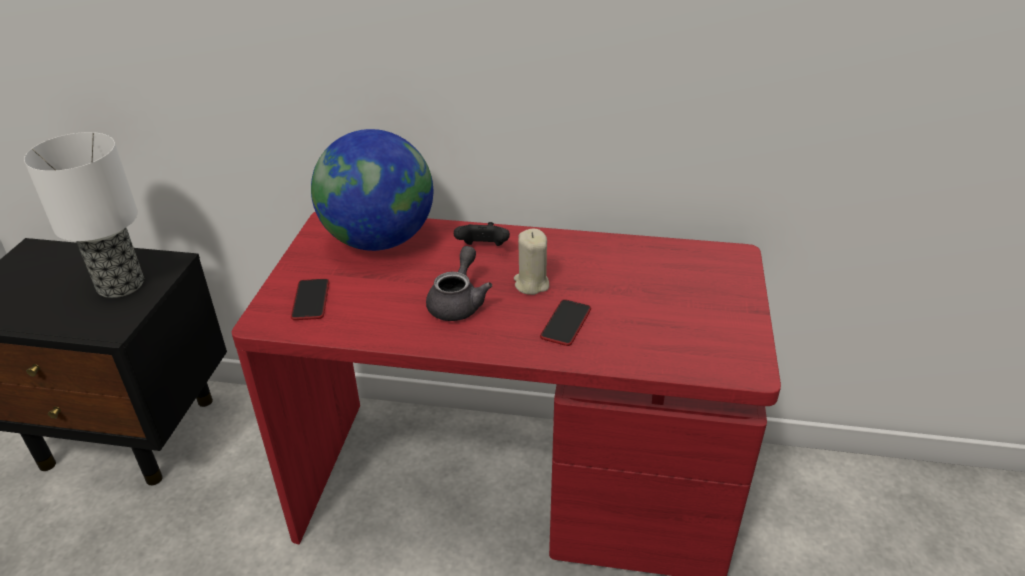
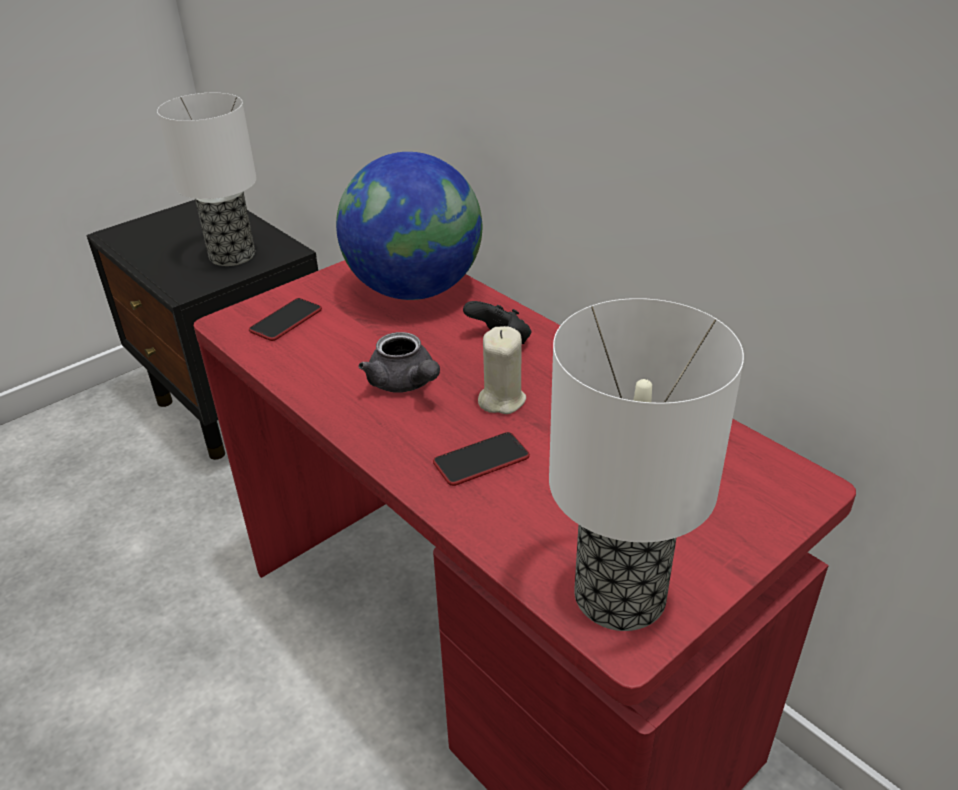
camera: 40 degrees right, 0 degrees up
grey teapot [426,246,492,321] -> grey teapot turned 90 degrees clockwise [359,332,440,393]
none -> table lamp [549,298,744,631]

